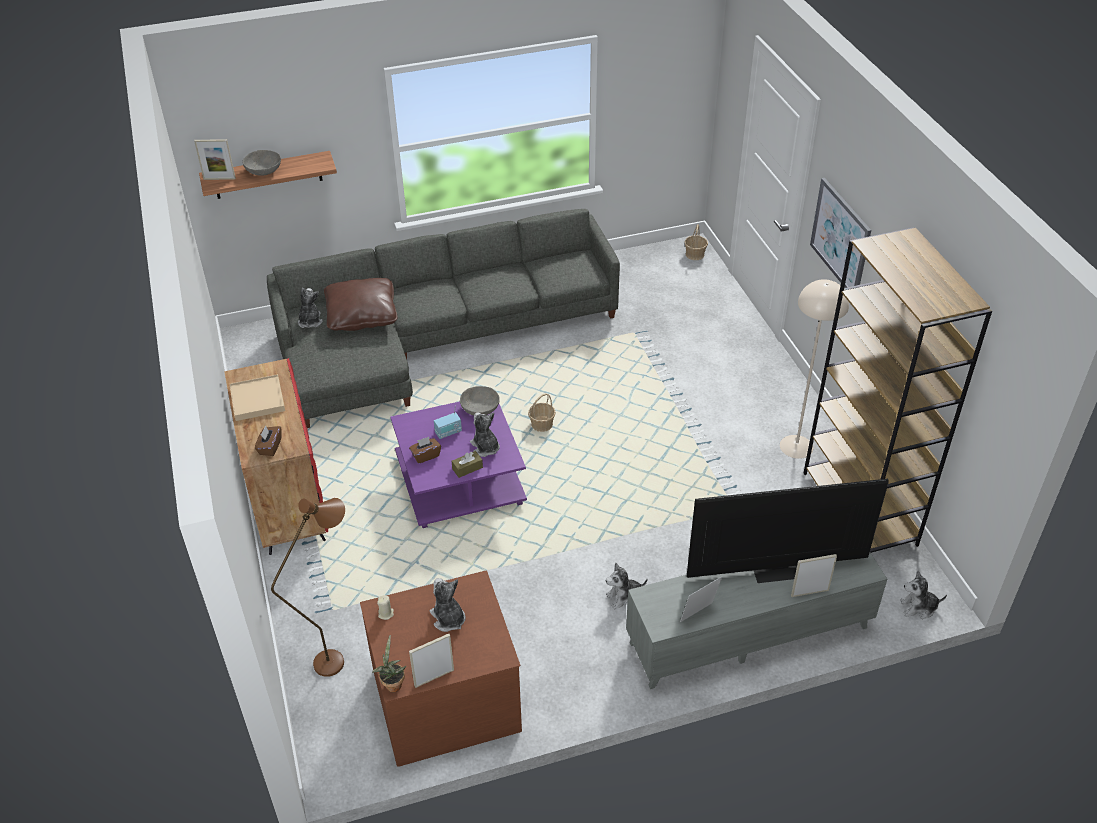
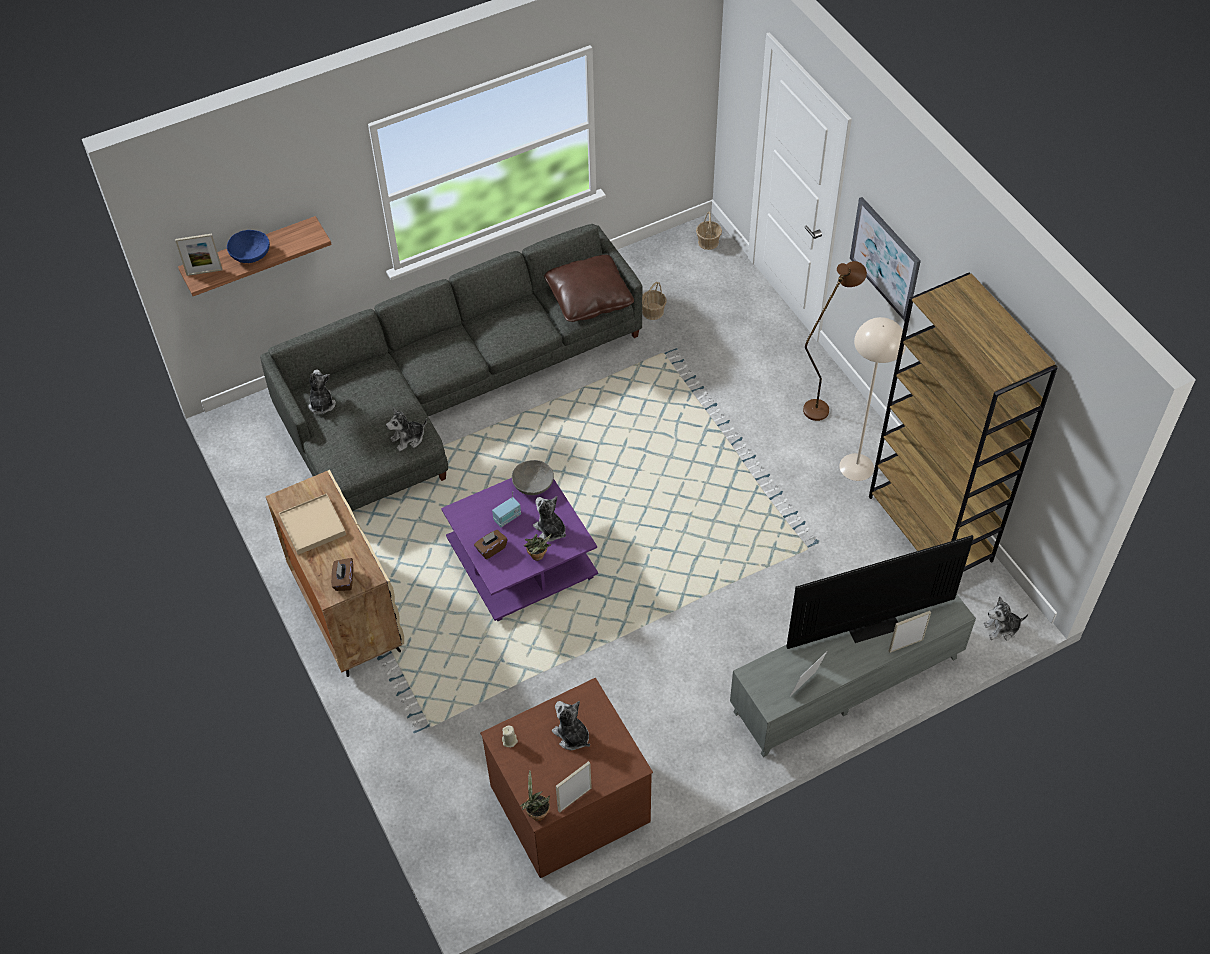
camera: 10 degrees left, 10 degrees up
red cabinet [224,358,328,555] -> beige cabinet [266,470,404,677]
grey bowl [243,150,281,176] -> blue bowl [227,230,270,263]
brown floor lamp [271,498,345,677] -> brown floor lamp moved to [803,261,867,421]
brown pillow [324,278,398,331] -> brown pillow moved to [544,255,634,322]
brown tissue box [452,451,483,478] -> potted plant [524,534,551,561]
basket [528,393,556,432] -> basket moved to [642,282,667,320]
plush toy [606,563,648,609] -> plush toy moved to [386,408,427,451]

